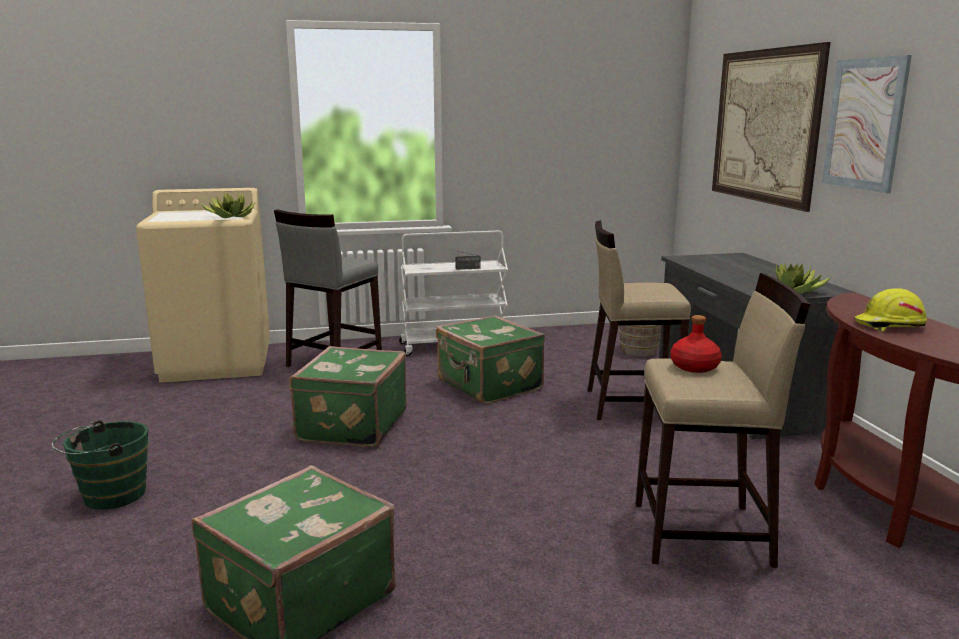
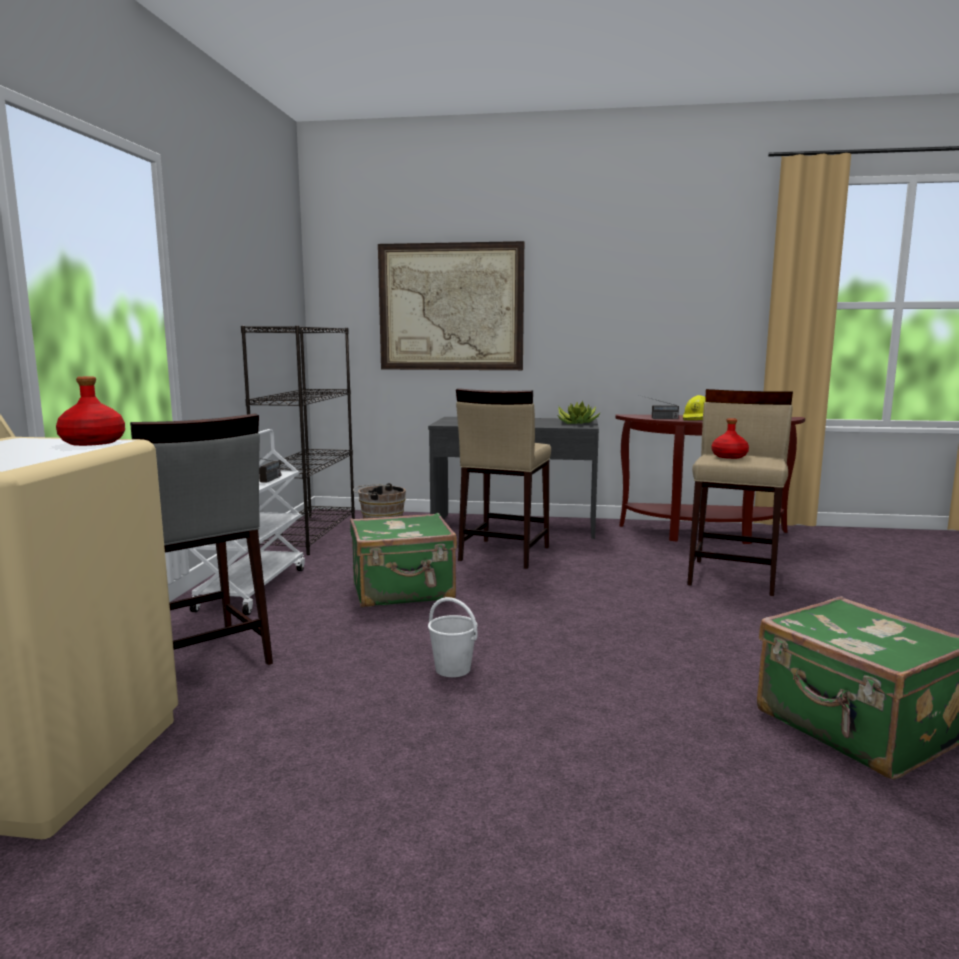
camera: 70 degrees left, 5 degrees down
green bucket [52,420,149,510] -> none
potted plant [201,192,255,218] -> red bottle [56,376,125,446]
green suitcase [289,346,407,447] -> white bucket [428,597,478,677]
picture [822,55,912,193] -> none
none -> black bookcase [241,326,355,555]
none -> radio [639,395,679,419]

